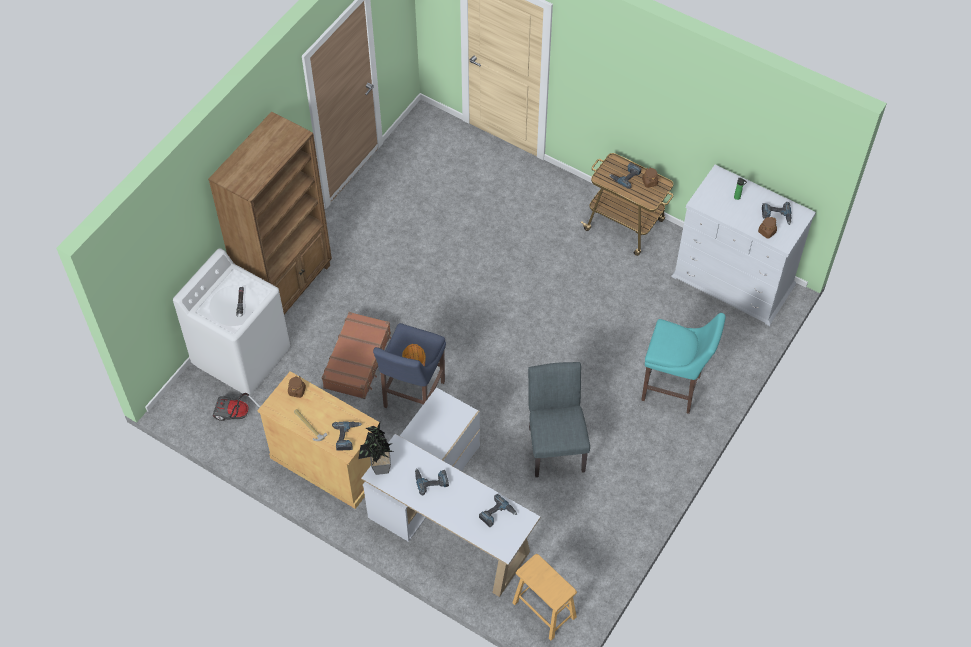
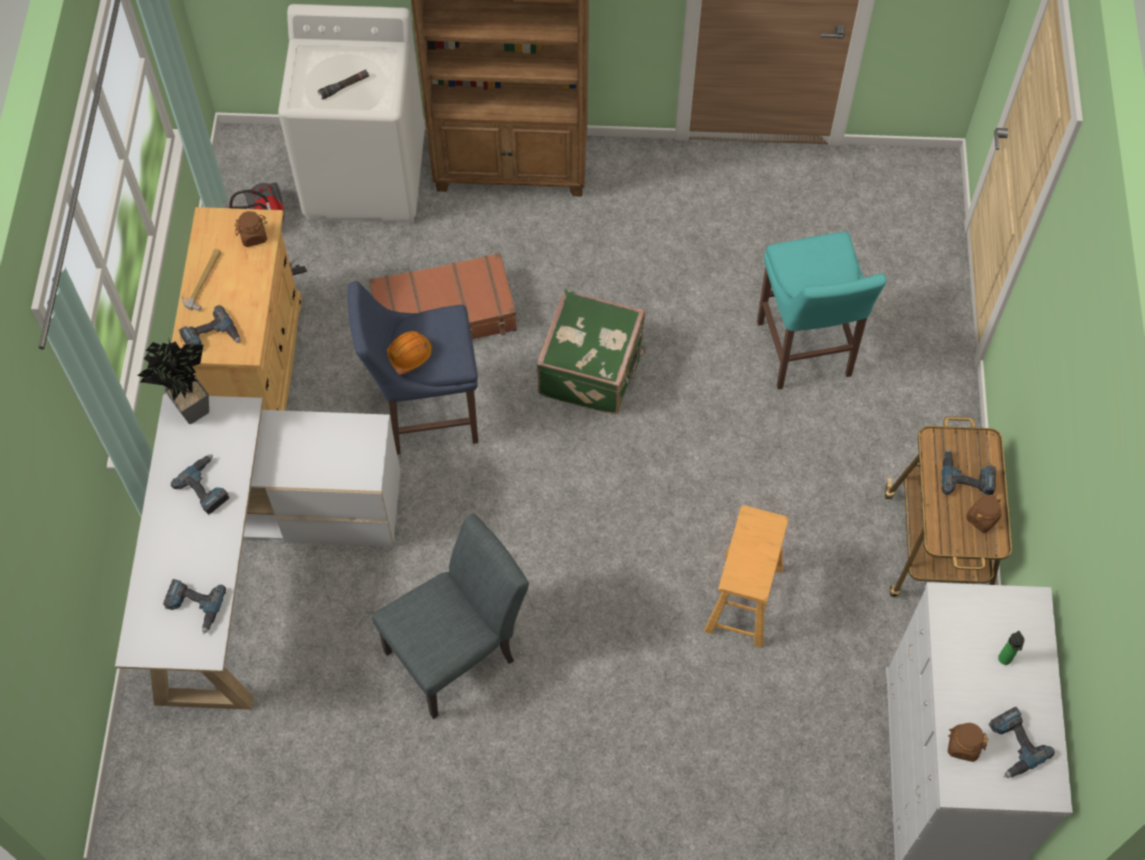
camera: 60 degrees right, 5 degrees up
brown stool [512,554,577,640] -> brown stool moved to [704,506,789,648]
turquoise stool [641,313,725,414] -> turquoise stool moved to [757,232,887,389]
none -> green suitcase [536,289,646,414]

